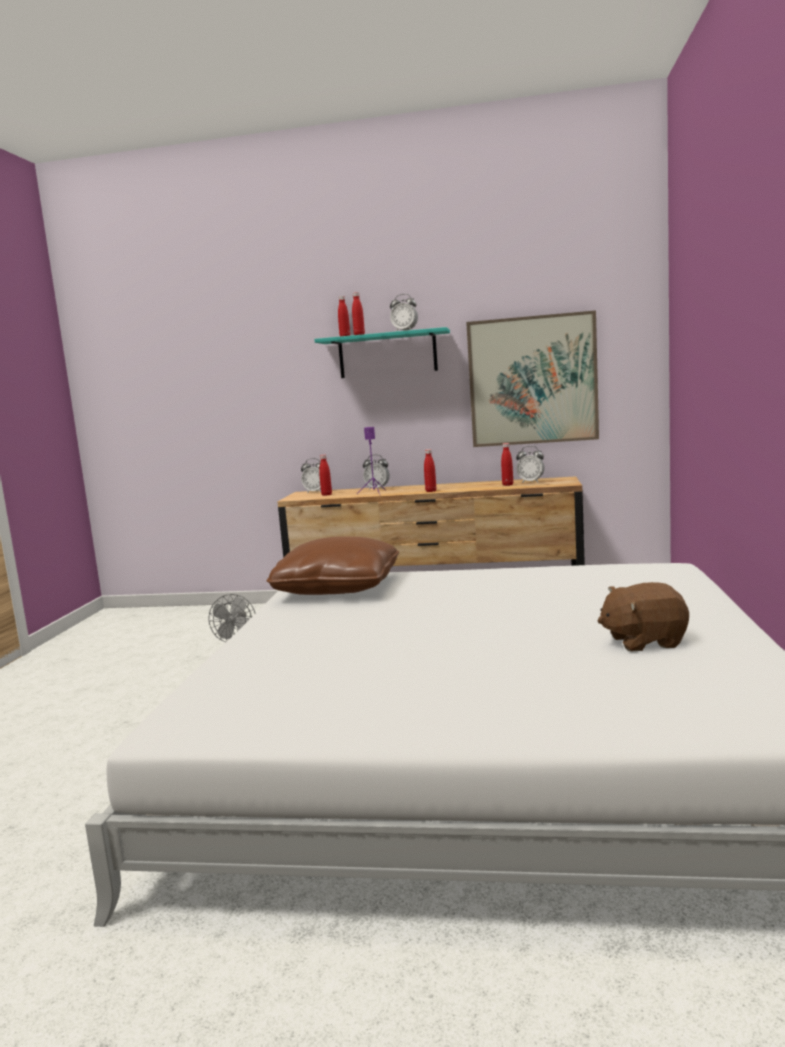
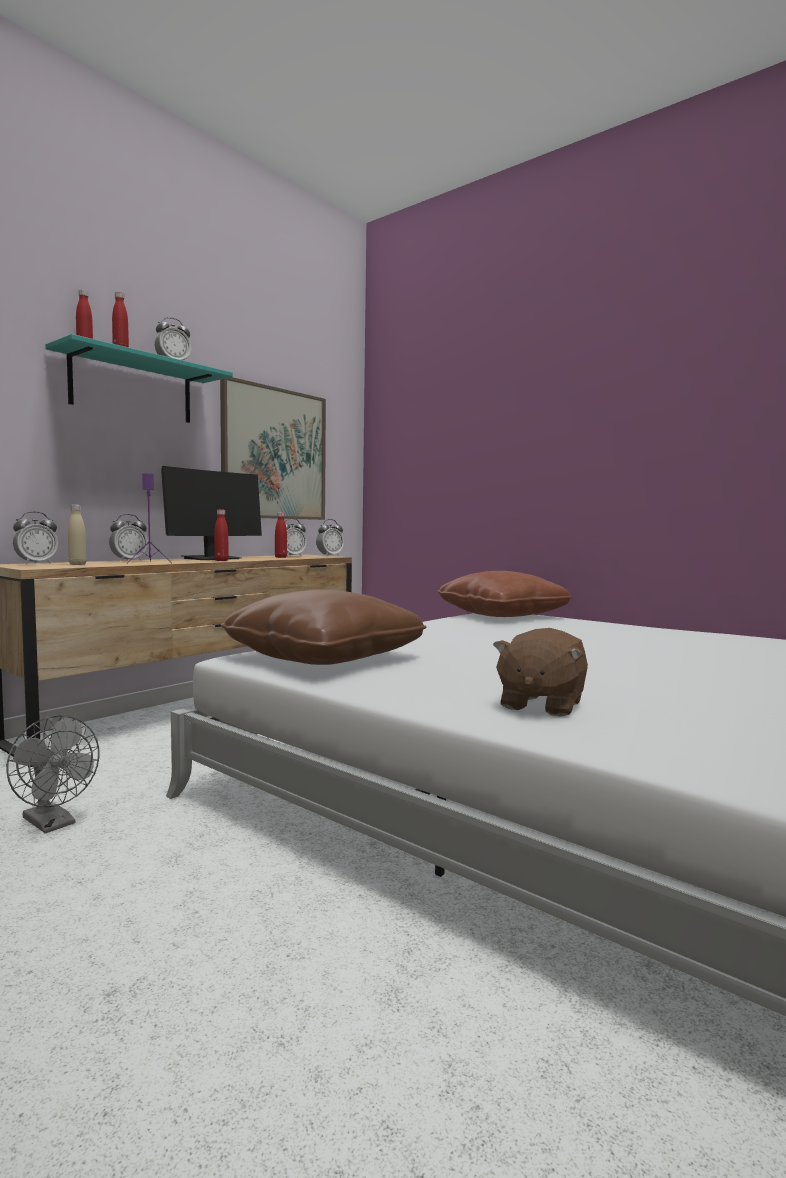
camera: 60 degrees left, 5 degrees down
red bottle [319,455,332,496] -> beige bottle [68,505,86,565]
brown plush toy [597,582,689,651] -> brown plush toy moved to [493,628,588,717]
none -> monitor [161,466,262,560]
none -> alarm clock [316,519,344,557]
none -> brown pillow [437,571,572,617]

